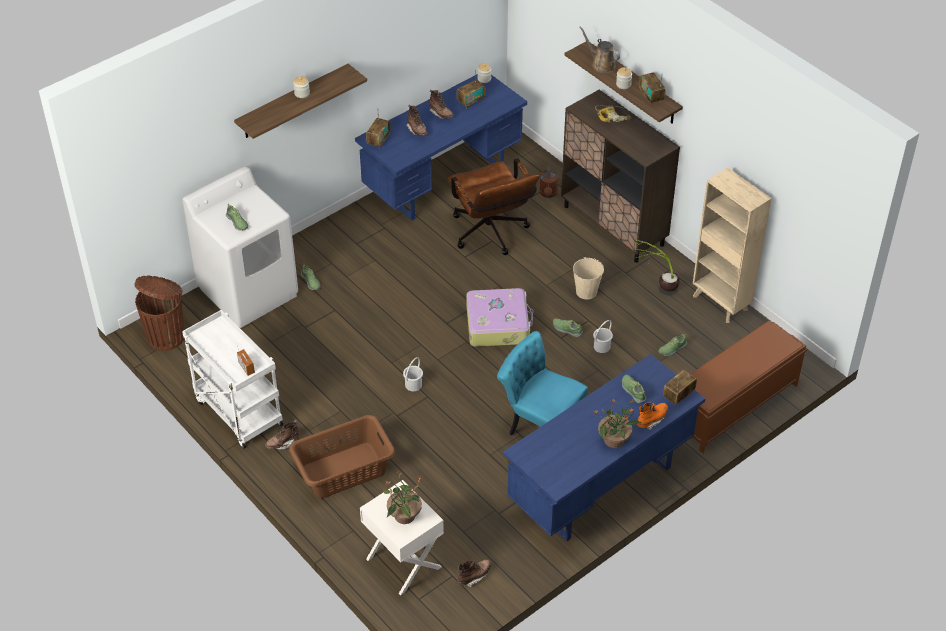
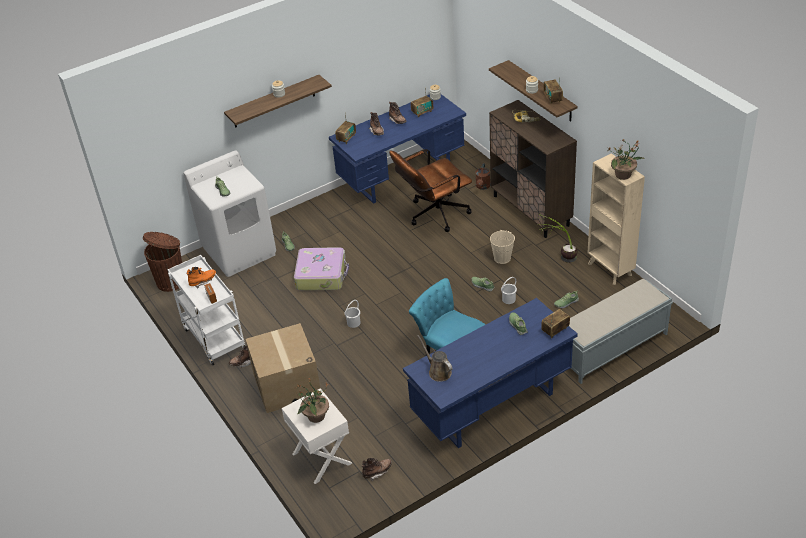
camera: 10 degrees right, 5 degrees down
brown laundry basket [289,415,395,498] -> cardboard box [246,323,320,413]
brown office chair [448,158,539,255] -> brown office chair turned 75 degrees clockwise [389,149,472,232]
suitcase [467,288,533,347] -> suitcase moved to [294,247,349,290]
brown watering can [579,26,620,73] -> brown watering can moved to [418,335,452,382]
potted plant [594,400,642,448] -> potted plant moved to [608,140,645,180]
orange boot [637,403,668,430] -> orange boot moved to [186,267,216,288]
brown bench [691,321,807,453] -> grey bench [569,279,673,384]

